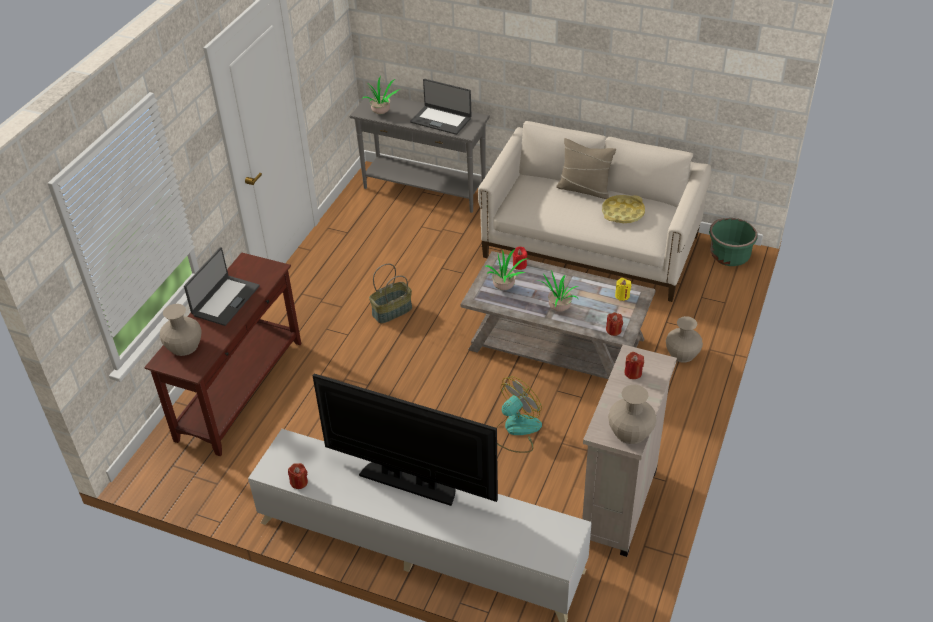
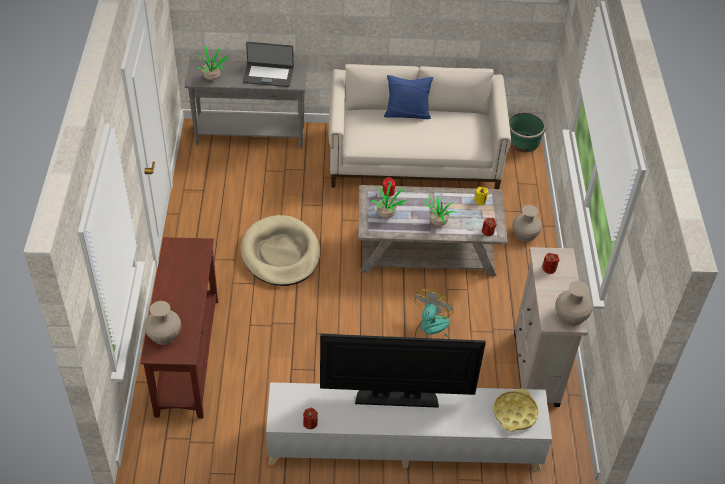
camera: 25 degrees left, 5 degrees up
laptop [184,247,260,326] -> none
basket [369,264,412,324] -> beige dog bed [241,215,320,286]
beige pillow [556,138,616,199] -> blue pillow [384,75,433,119]
yellow tray [602,195,645,223] -> yellow tray moved to [494,389,539,432]

